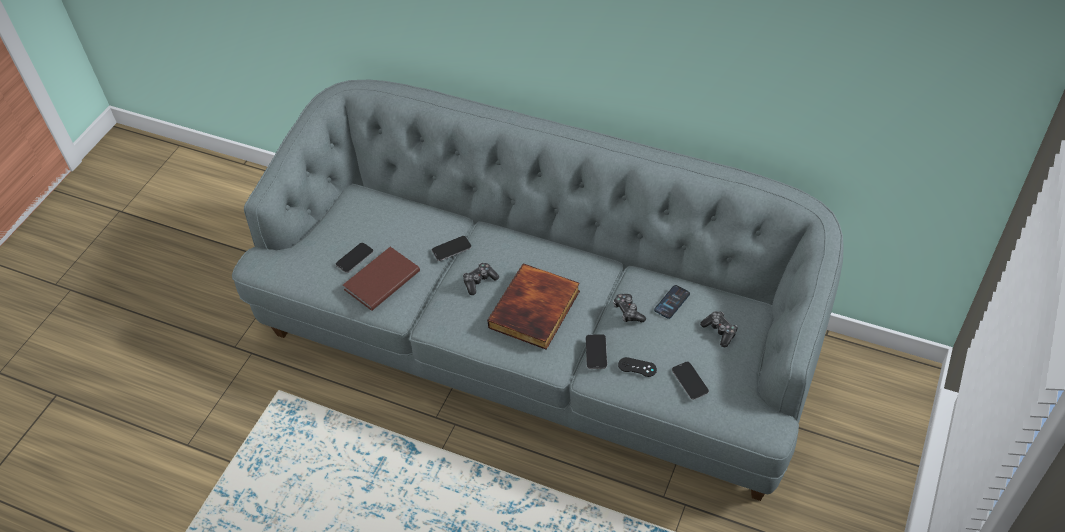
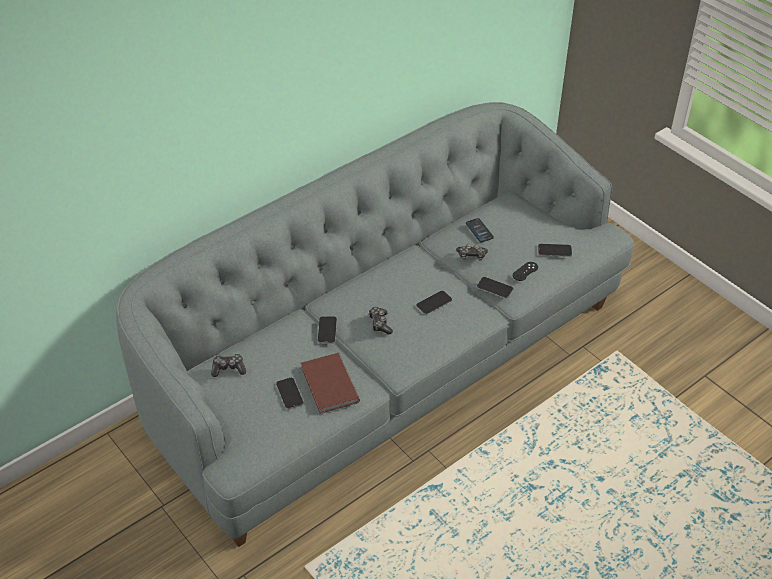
camera: 65 degrees left, 5 degrees down
book [487,263,580,350] -> phone [416,291,452,314]
game controller [700,311,738,347] -> game controller moved to [211,354,246,377]

